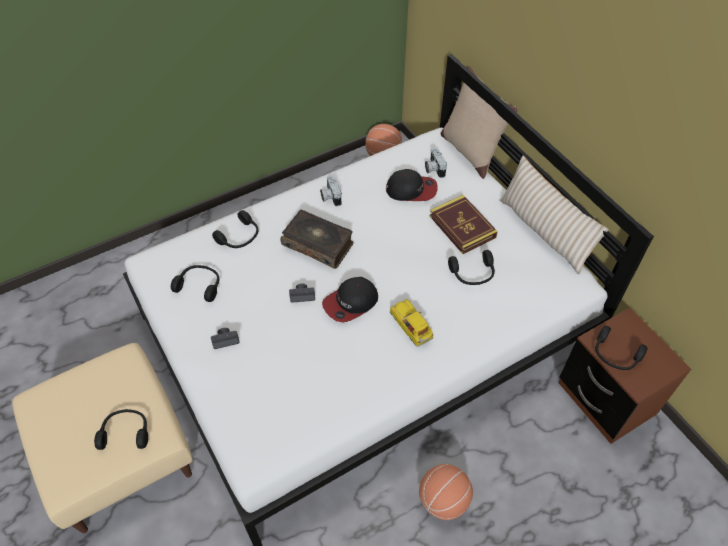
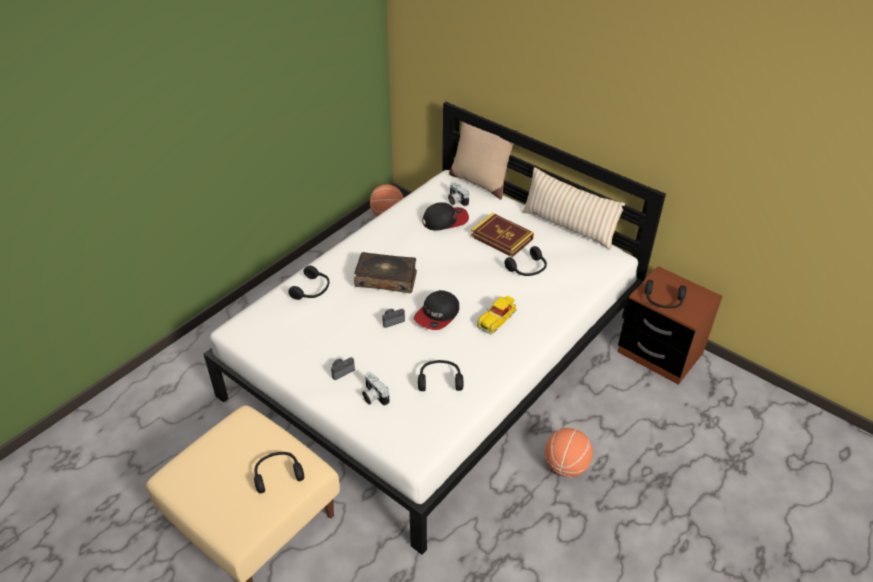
camera: 20 degrees left, 10 degrees down
black headphones [171,265,219,302] -> black headphones moved to [418,360,464,391]
camera [320,174,342,206] -> camera moved to [362,372,390,406]
toy car [390,299,434,347] -> toy car turned 90 degrees counterclockwise [477,296,516,334]

